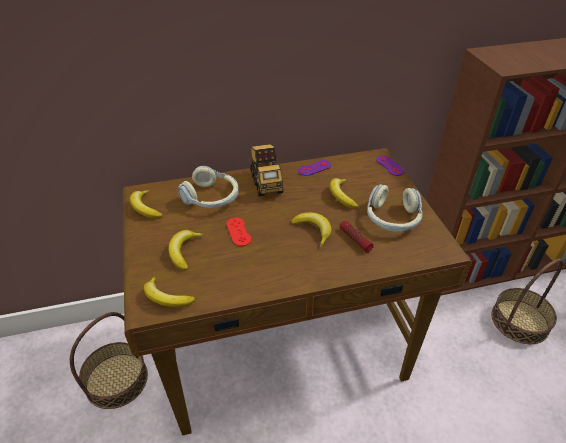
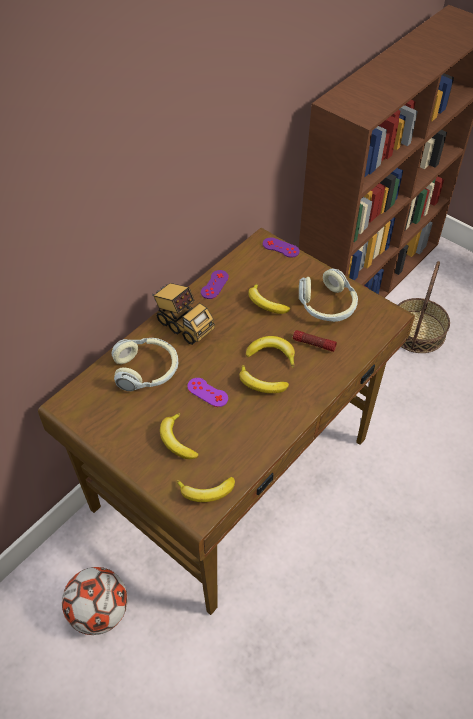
camera: 35 degrees left, 10 degrees up
basket [70,312,148,409] -> football [62,567,128,635]
banana [130,190,162,218] -> banana moved to [239,365,289,393]
red game controller [227,218,251,246] -> purple game controller [187,378,228,407]

